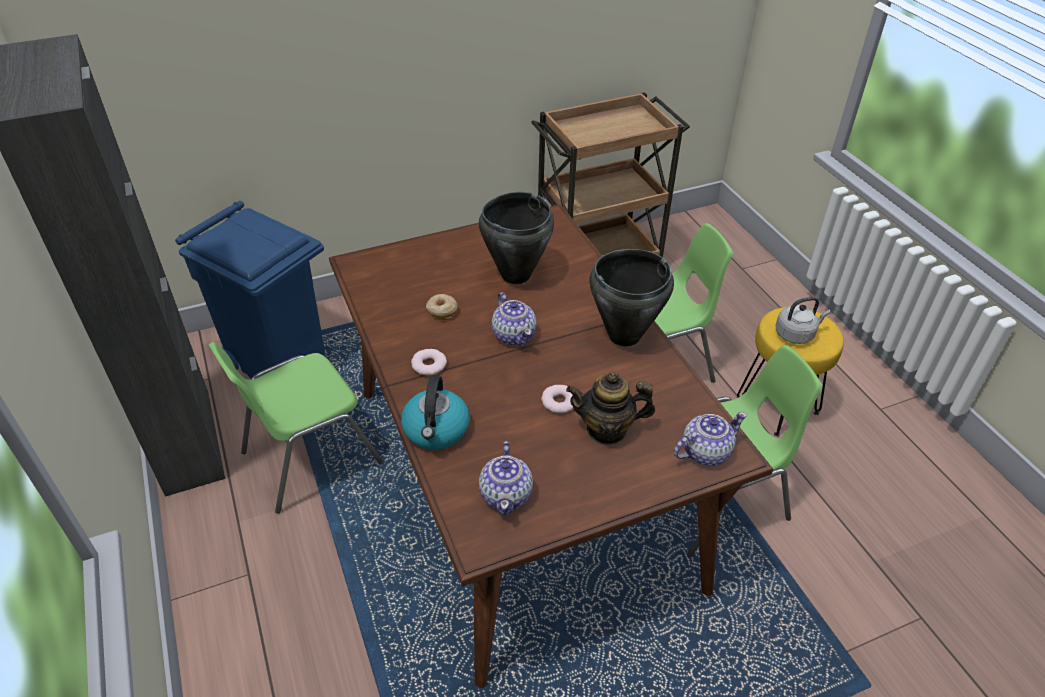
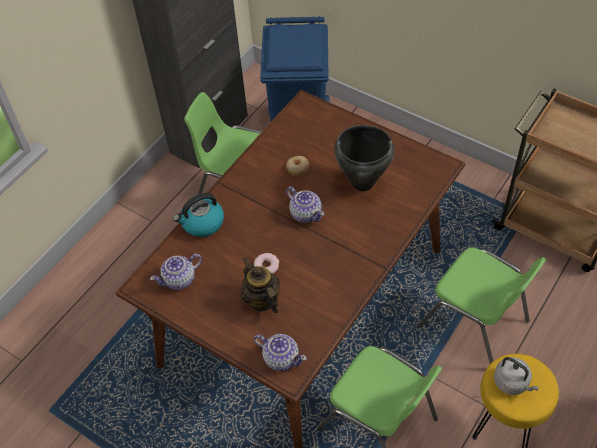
camera: 60 degrees right, 10 degrees up
donut [411,349,447,376] -> none
teapot [492,292,536,346] -> teapot turned 75 degrees counterclockwise [286,186,324,223]
black cooking pot [589,249,674,346] -> none

